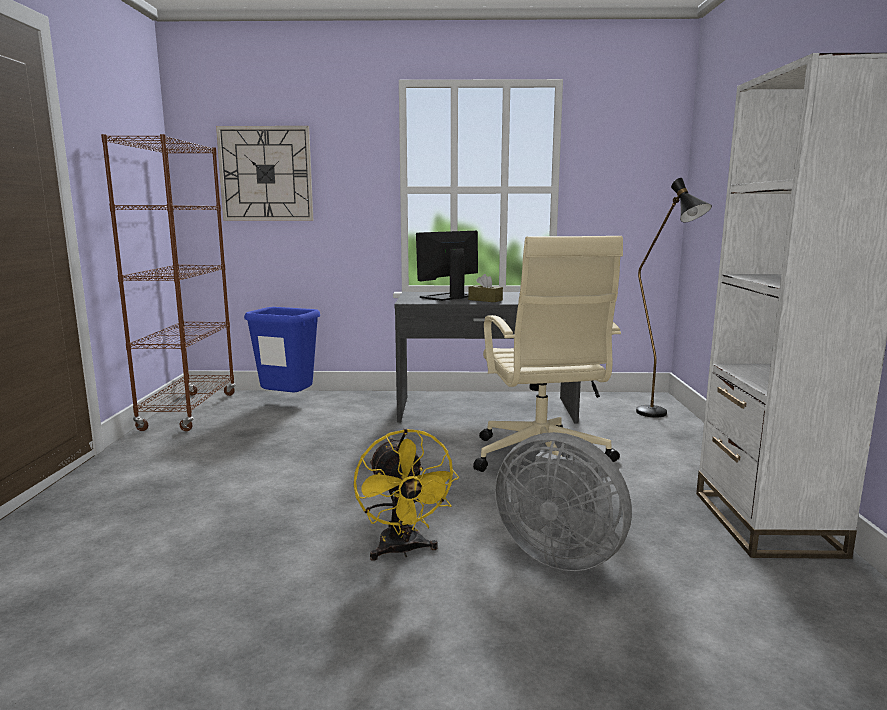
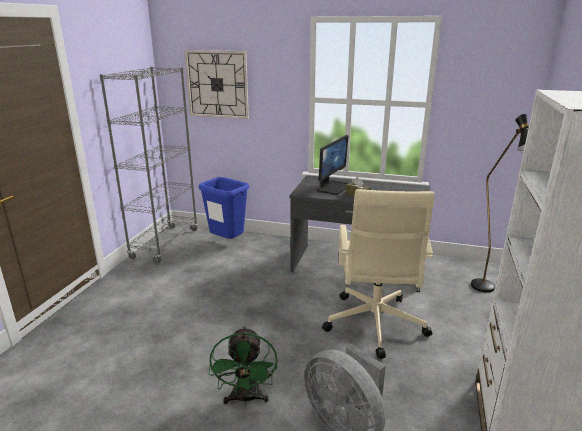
camera: 15 degrees right, 10 degrees up
brown bookcase [101,134,236,431] -> grey bookcase [100,67,198,263]
yellow fan [354,428,459,561] -> green fan [209,326,277,406]
monitor [416,231,478,301] -> monitor turned 150 degrees clockwise [316,135,349,195]

